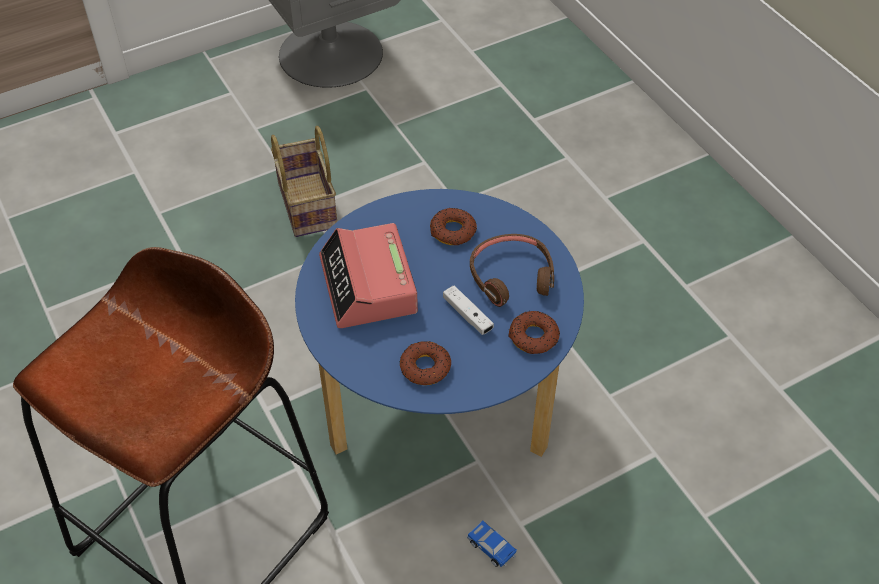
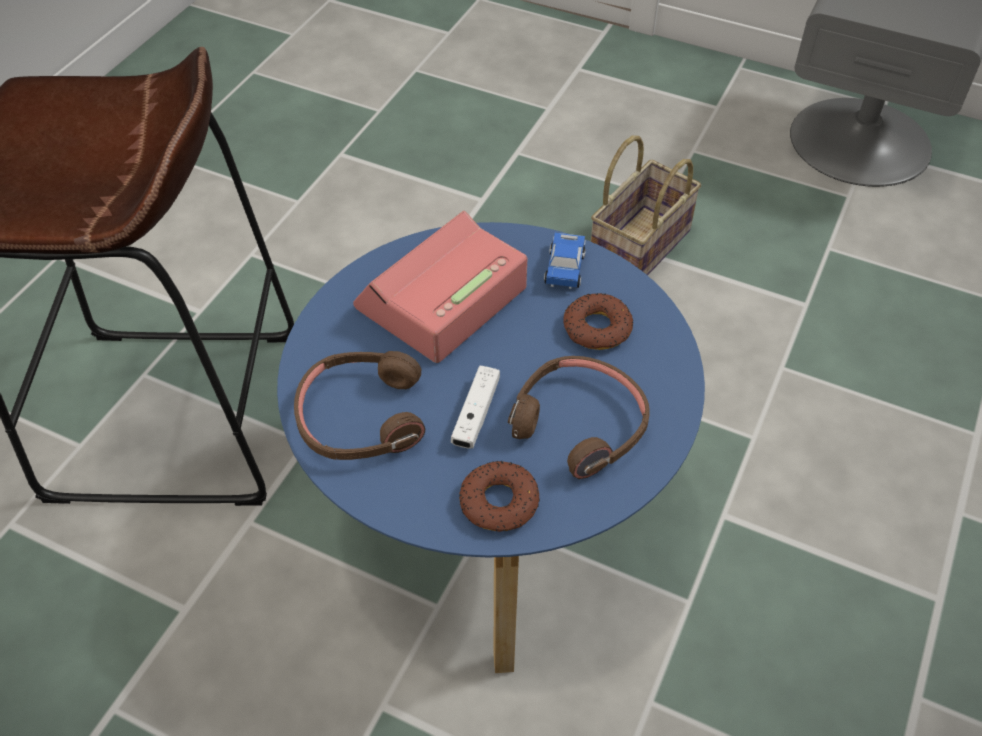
camera: 55 degrees right, 0 degrees up
donut [399,341,451,385] -> brown headphones [294,351,425,460]
toy car [467,521,517,567] -> toy car moved to [544,233,586,289]

